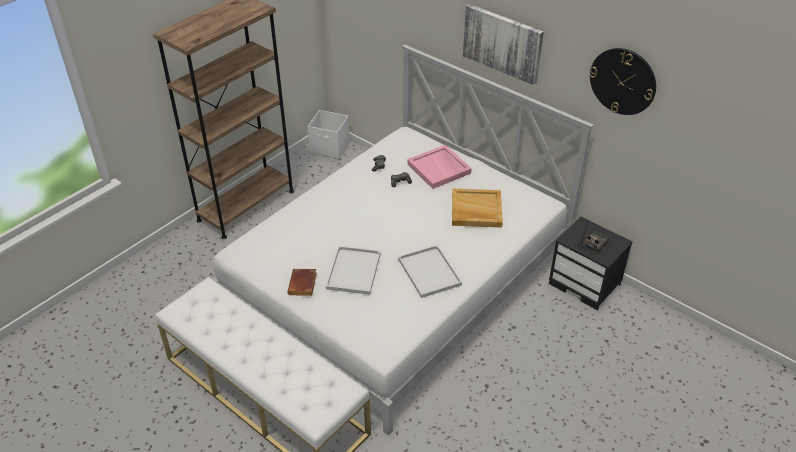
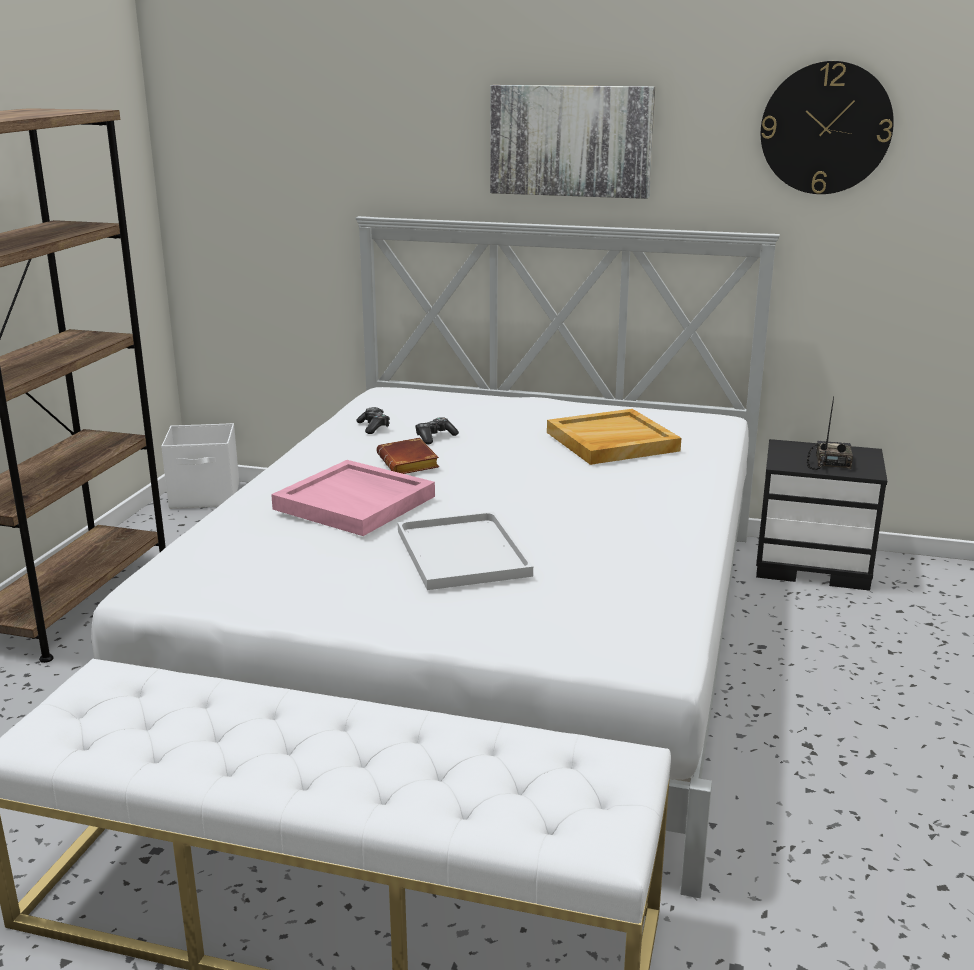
camera: 25 degrees left, 20 degrees down
brown book [287,269,317,296] -> brown book moved to [377,438,439,474]
white tray [398,245,462,298] -> none
pink tray [407,145,472,189] -> pink tray moved to [271,460,435,536]

